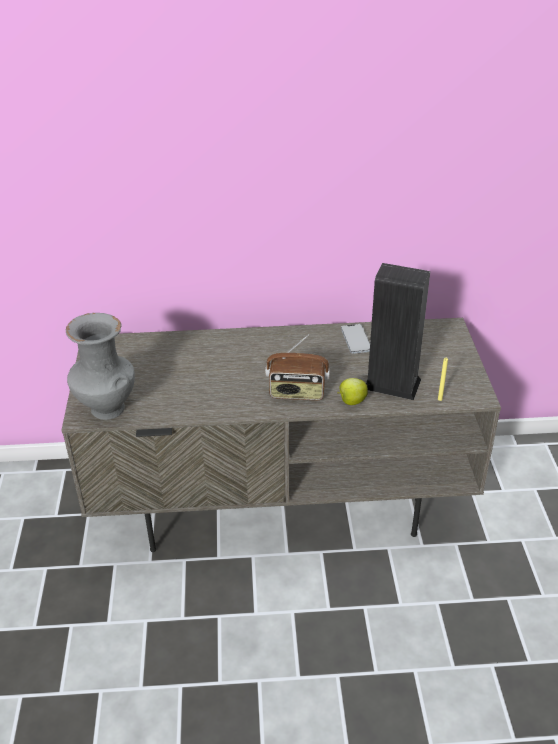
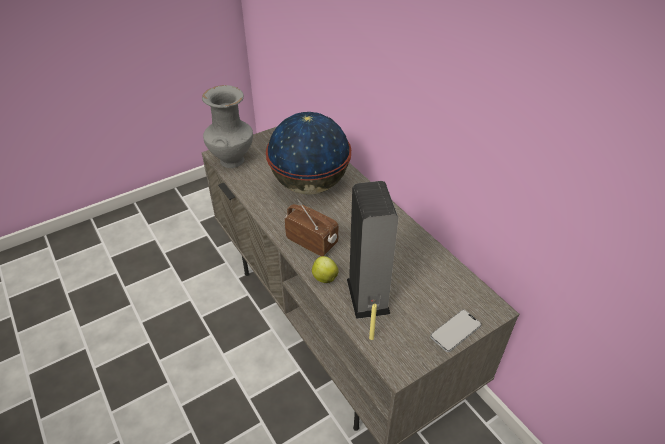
camera: 60 degrees right, 5 degrees up
radio [265,334,330,400] -> radio turned 150 degrees clockwise [285,199,339,256]
phone [341,324,370,354] -> phone moved to [430,310,482,352]
none -> globe [266,112,351,195]

